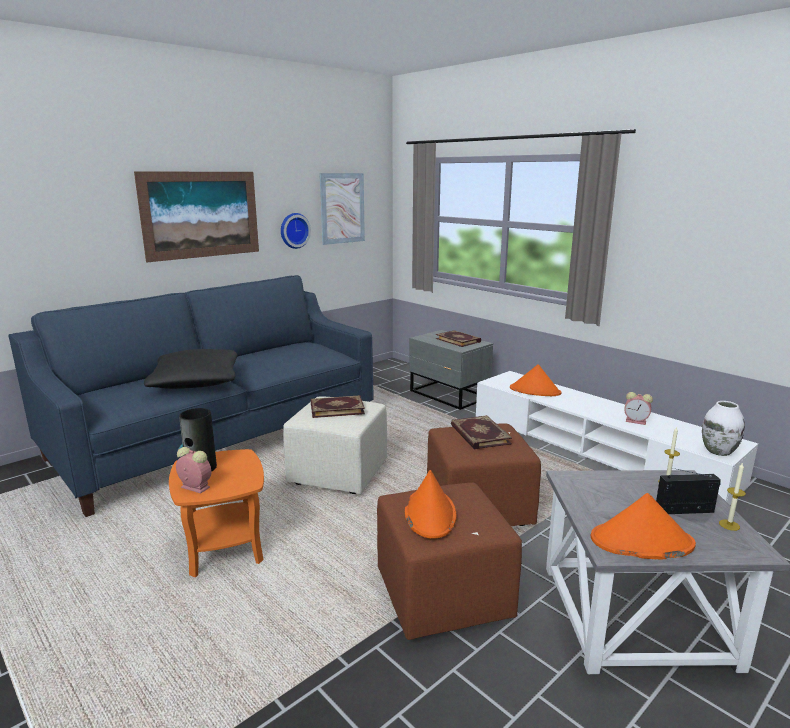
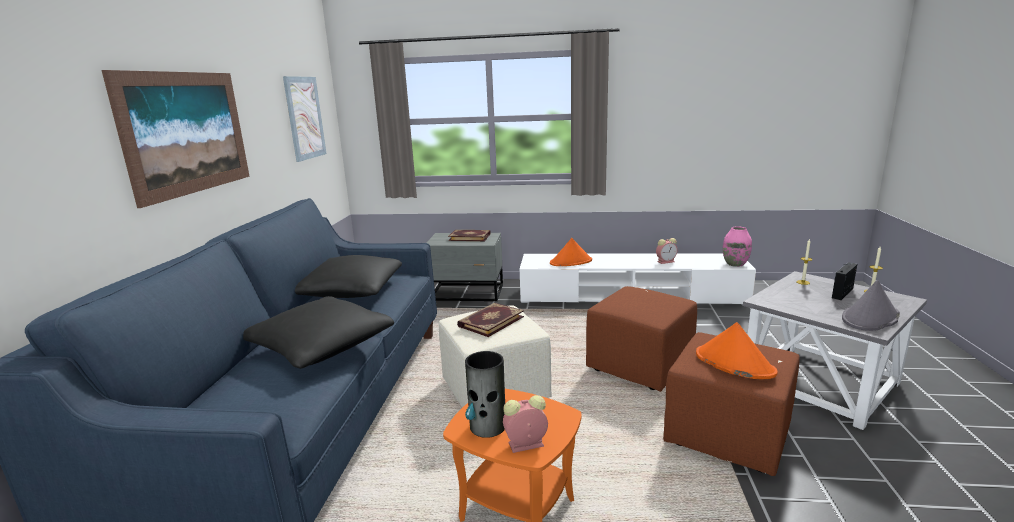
camera: 40 degrees left, 0 degrees up
wall clock [281,213,311,249] -> none
book [451,415,512,449] -> none
orange hat [591,493,696,560] -> grey hat [842,280,900,331]
white vase [702,401,745,456] -> pink vase [723,226,752,267]
none -> black pillow [295,255,402,298]

